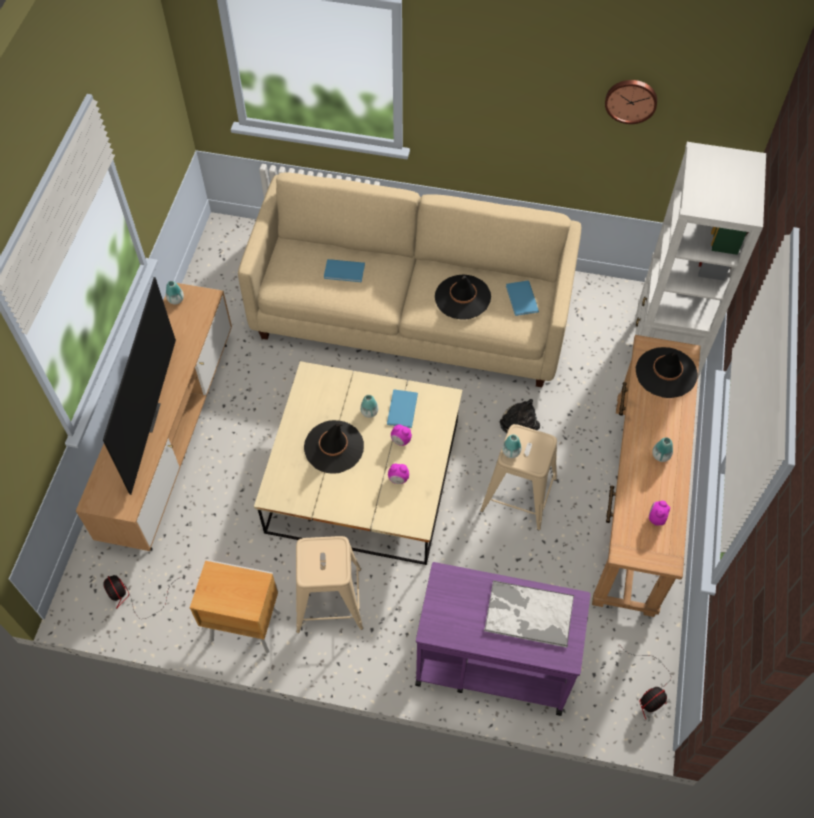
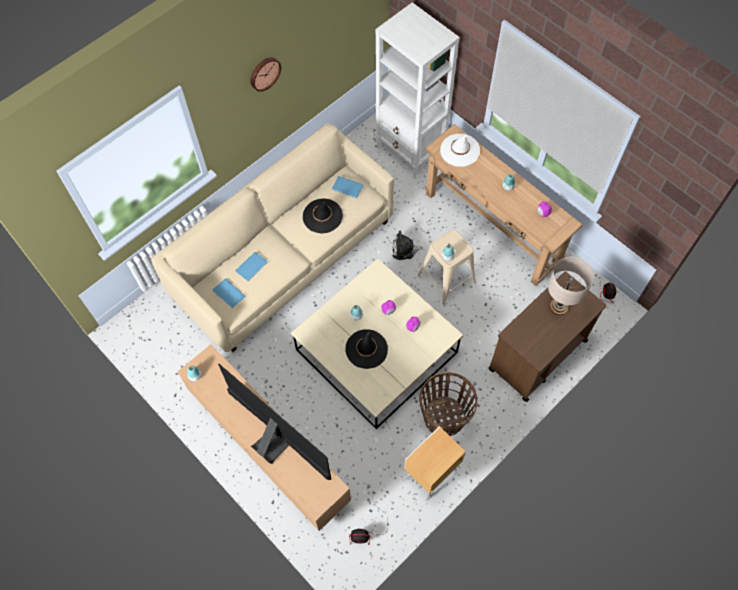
camera: 55 degrees left, 5 degrees up
beige stool [296,536,363,633] -> basket [419,372,477,436]
blue book [387,390,418,428] -> blue book moved to [213,278,245,308]
purple cart [415,562,590,716] -> brown cart [489,271,606,402]
tray [484,580,574,648] -> beige table lamp [548,257,594,315]
wall clock [605,80,657,124] -> wall clock moved to [251,57,281,92]
black hat [636,347,698,398] -> white hat [440,133,480,167]

